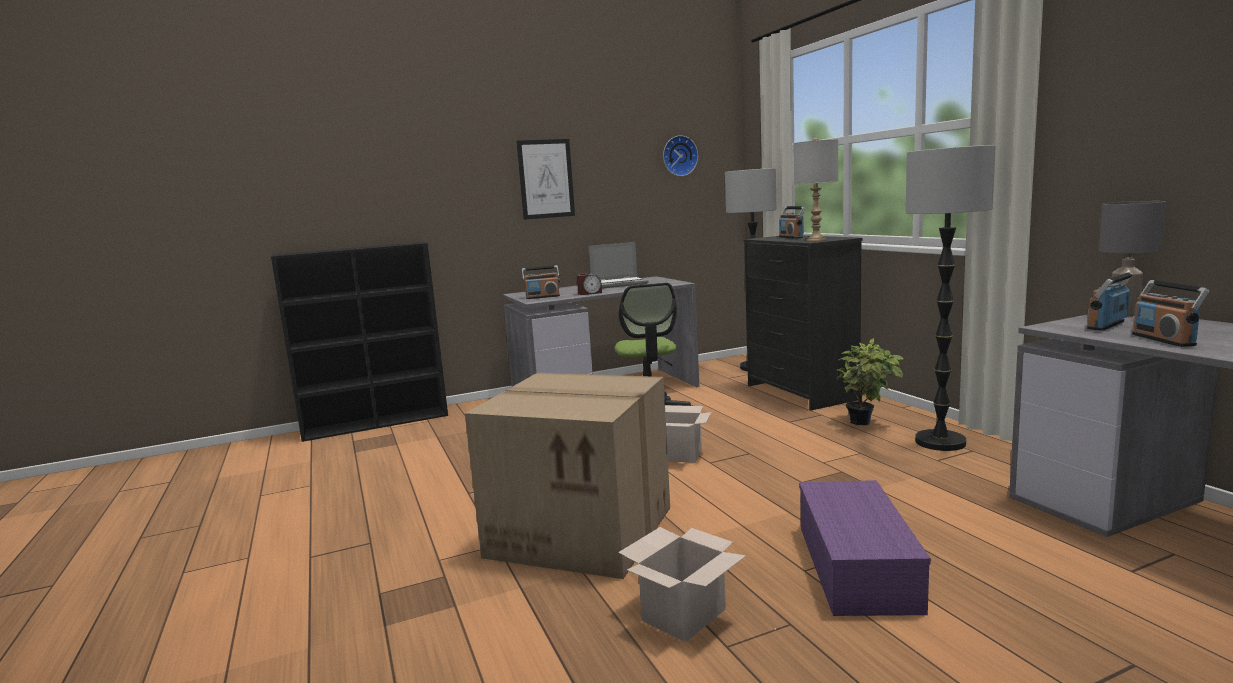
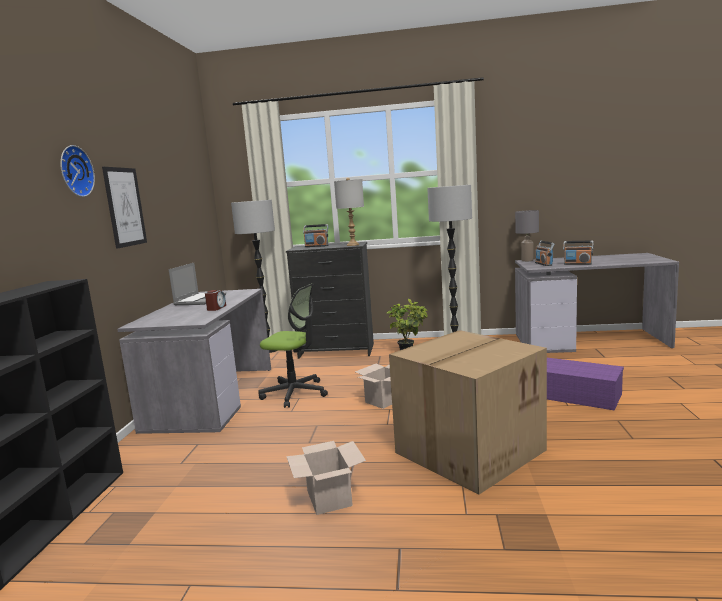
camera: 60 degrees left, 0 degrees up
radio [522,265,560,299] -> none
cardboard box [618,527,746,642] -> cardboard box moved to [286,441,366,515]
wall clock [663,135,698,176] -> wall clock moved to [60,145,95,197]

